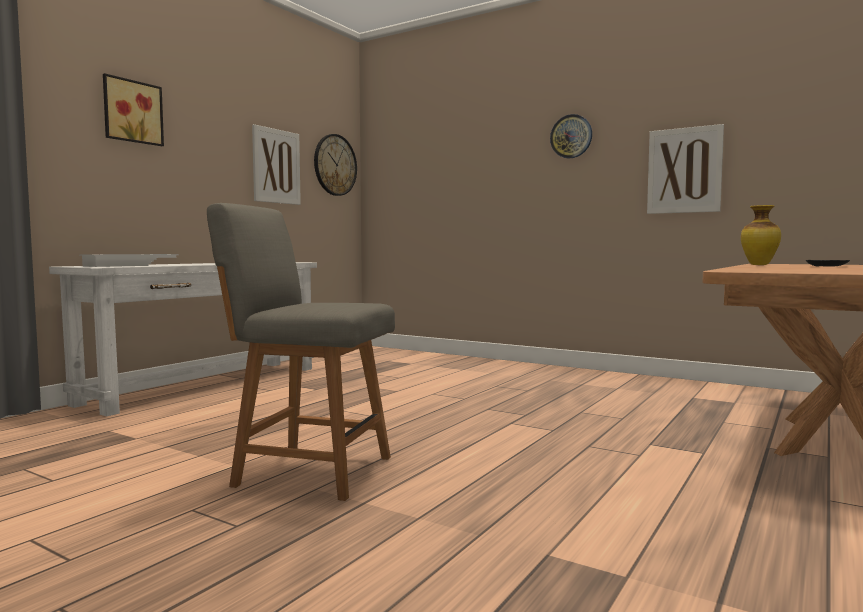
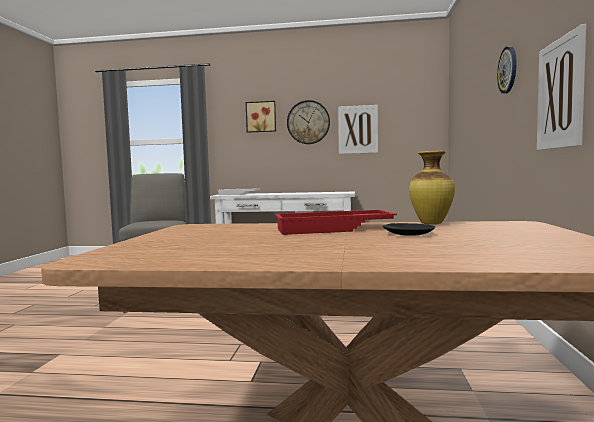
camera: 65 degrees right, 0 degrees up
wall clock [314,134,357,196] -> wall clock moved to [287,100,330,144]
none -> red tray [275,210,397,235]

